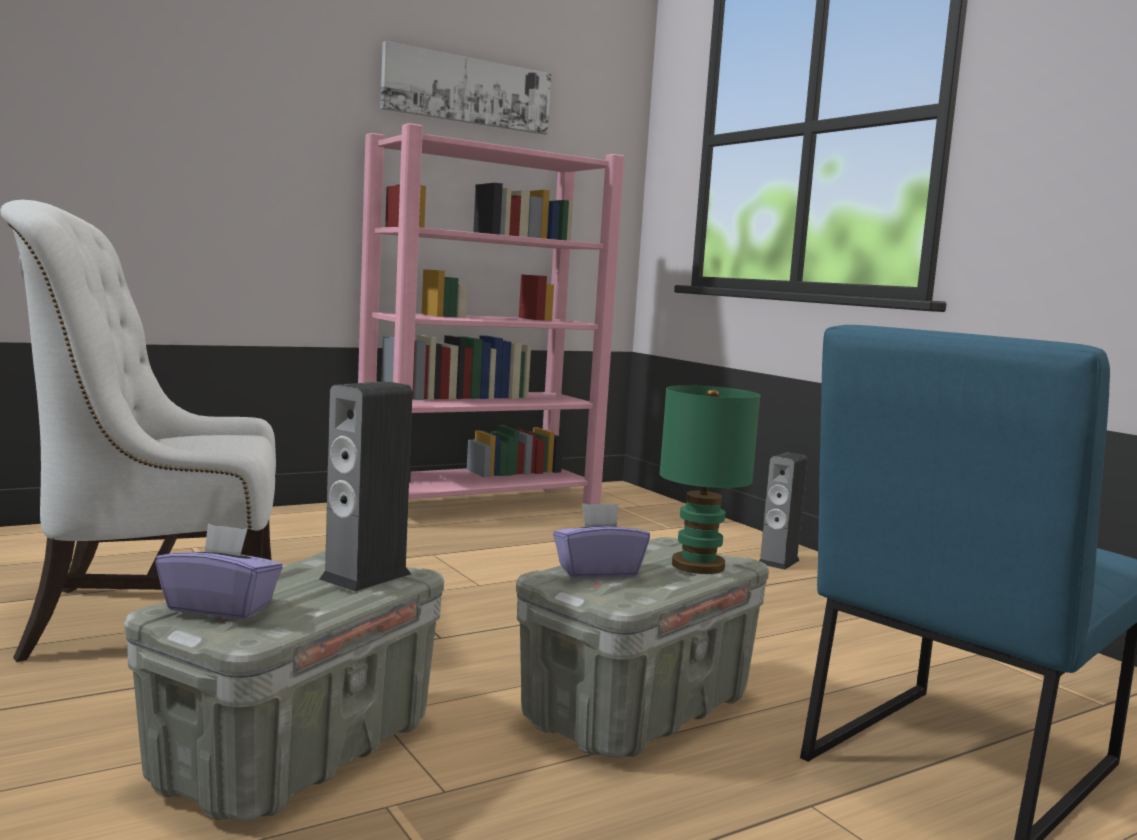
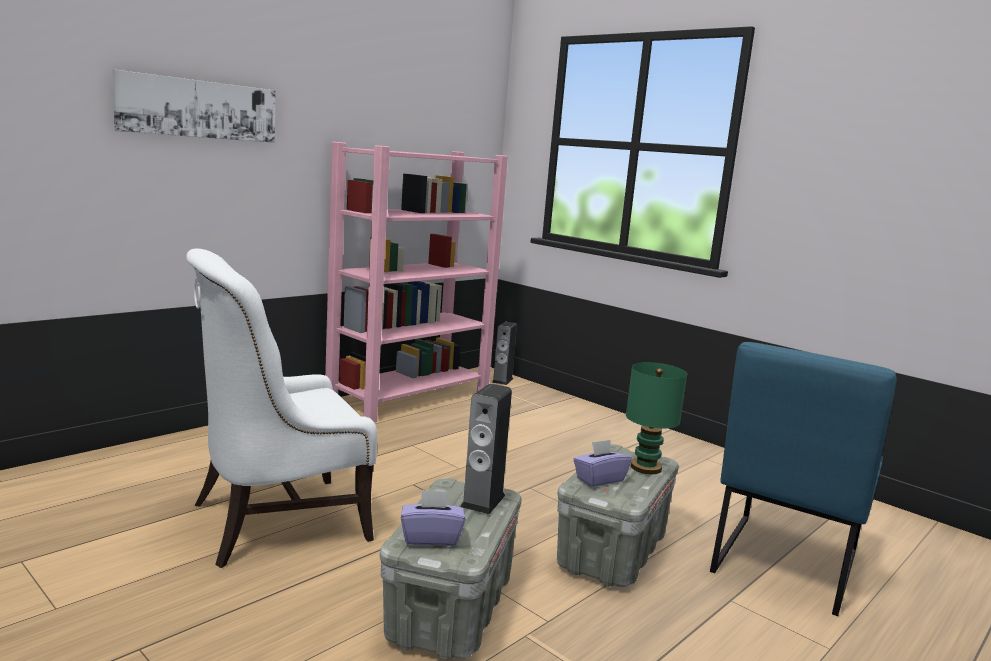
camera: 15 degrees left, 5 degrees up
picture [380,41,551,135] -> picture moved to [112,70,275,143]
speaker [759,452,807,570] -> speaker moved to [492,322,517,385]

